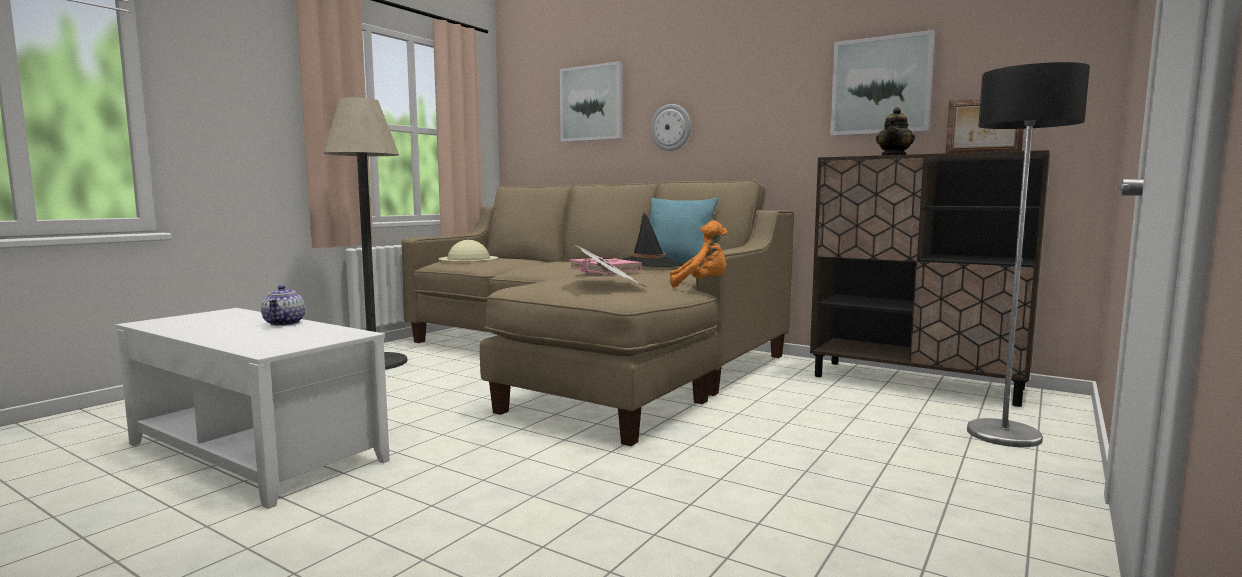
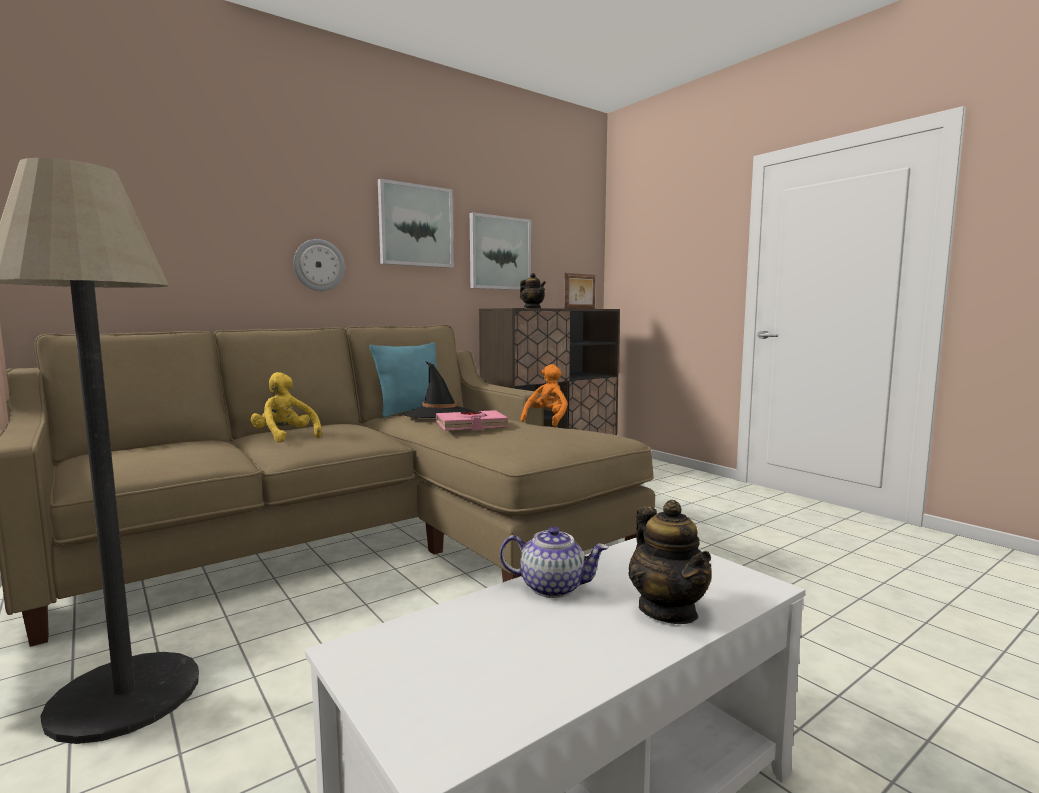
camera: 70 degrees left, 0 degrees up
beige hat [439,240,498,262] -> none
picture [560,61,622,142] -> picture moved to [378,179,454,268]
newspaper [572,244,648,287] -> none
floor lamp [967,62,1090,447] -> none
none -> yellow plush toy [251,372,322,443]
none -> teapot [628,500,712,624]

